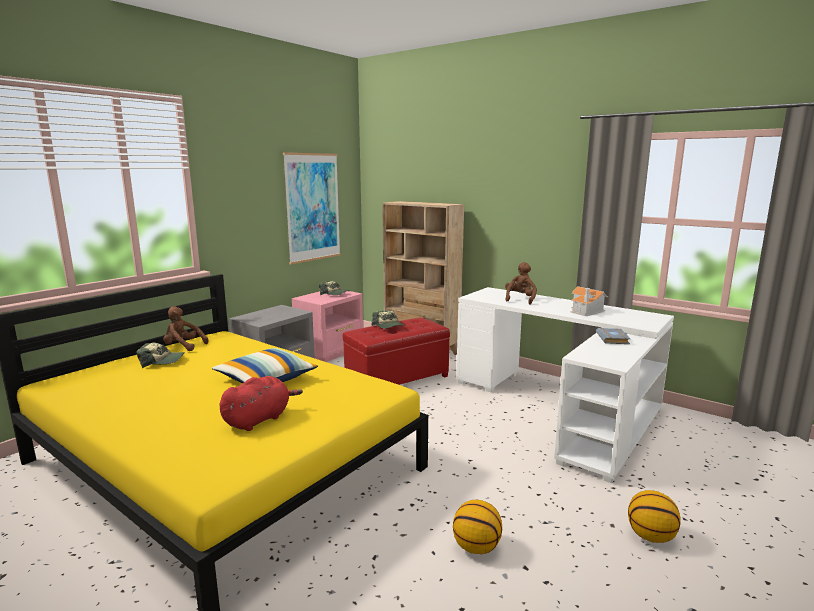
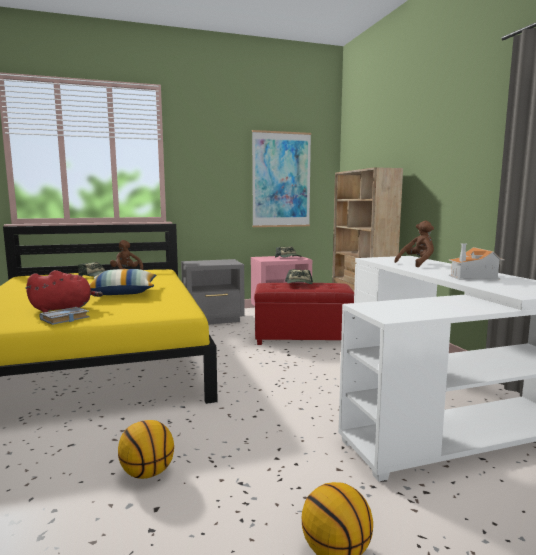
camera: 35 degrees right, 5 degrees down
grey book [596,328,630,344] -> grey book moved to [39,307,90,325]

